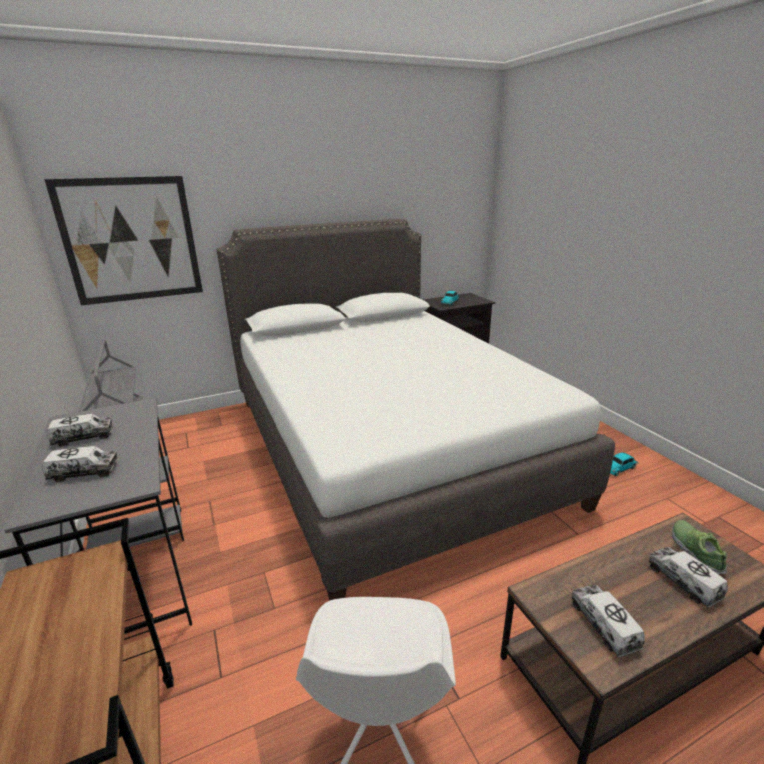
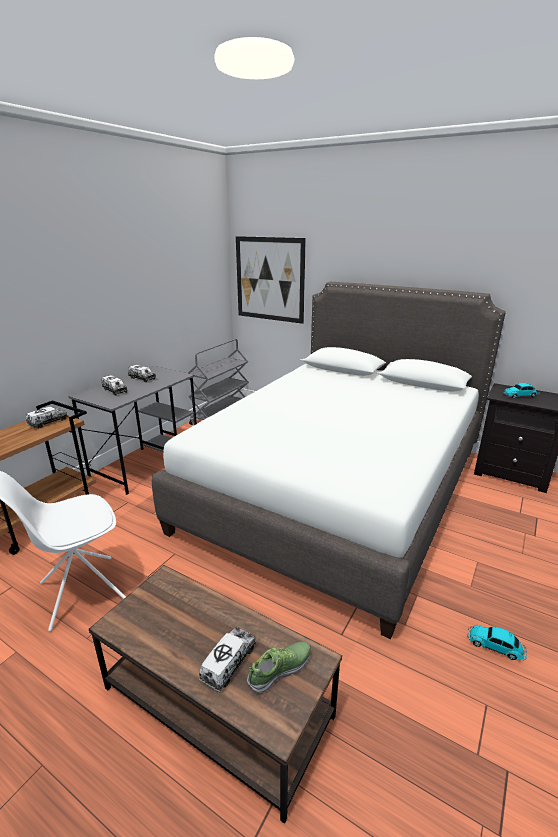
camera: 55 degrees right, 0 degrees up
toy truck [571,585,645,657] -> toy truck moved to [26,407,68,428]

